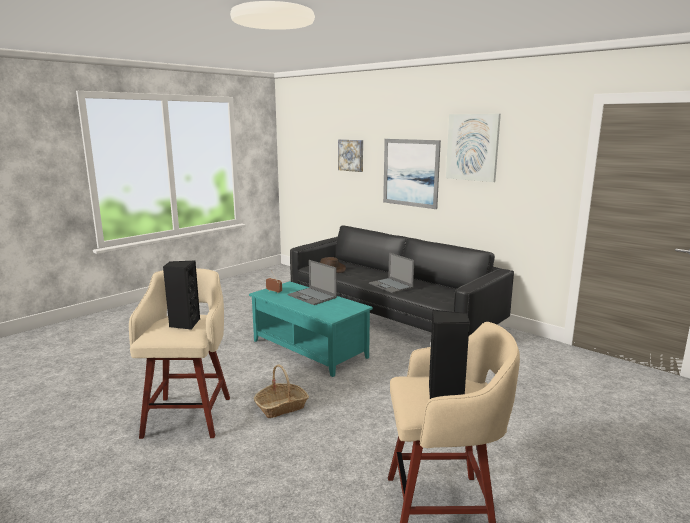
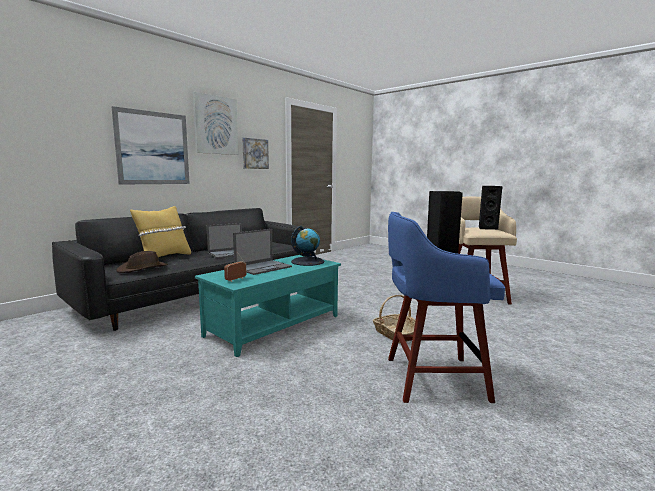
camera: 90 degrees left, 5 degrees down
beige stool [129,268,230,439] -> blue stool [388,212,505,403]
picture [338,139,363,172] -> picture moved to [242,138,269,169]
none -> yellow pillow [130,206,191,257]
none -> globe [291,225,324,266]

